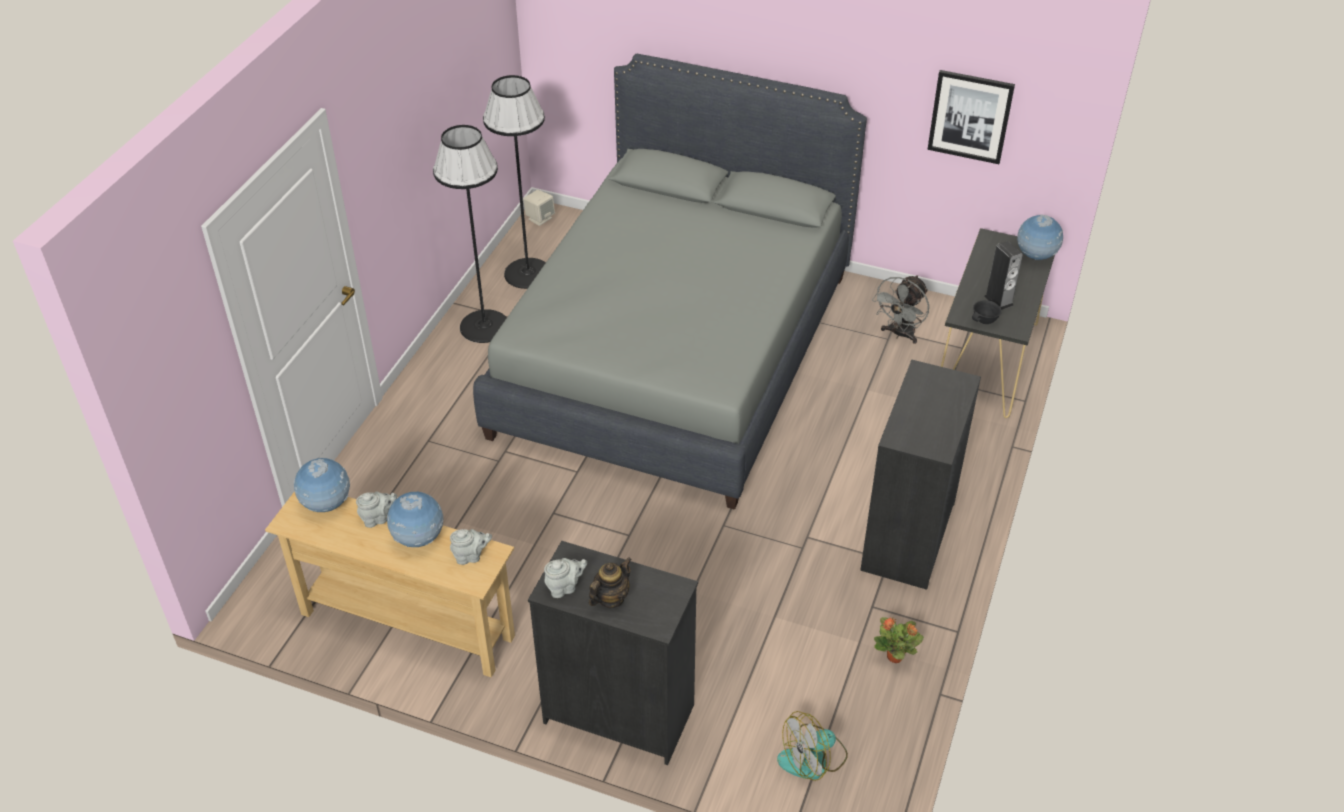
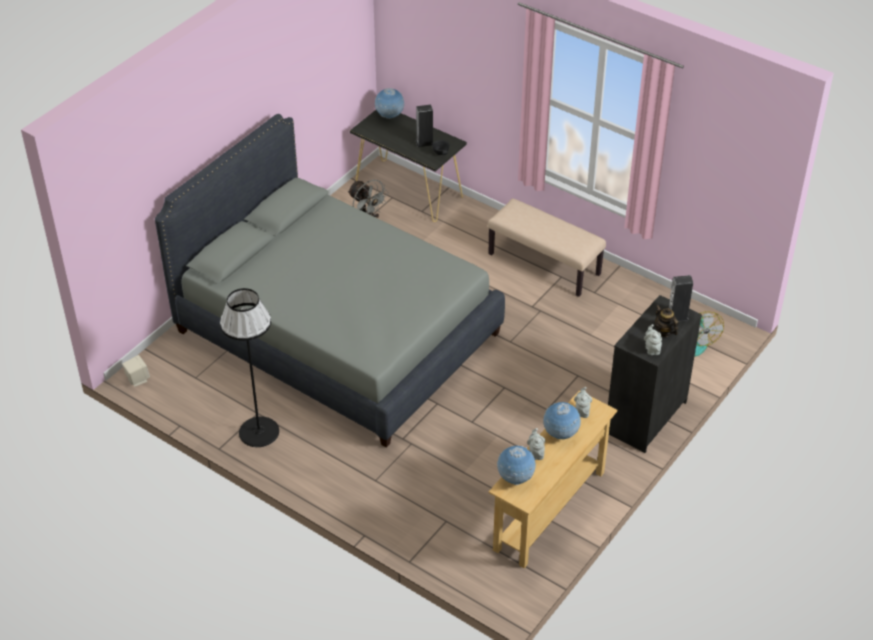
camera: 75 degrees left, 0 degrees up
black floor lamp [483,75,546,289] -> none
black dresser [860,360,981,590] -> beige bench [487,198,606,297]
potted plant [874,617,924,663] -> none
picture [927,70,1015,164] -> none
none -> speaker [668,275,693,321]

